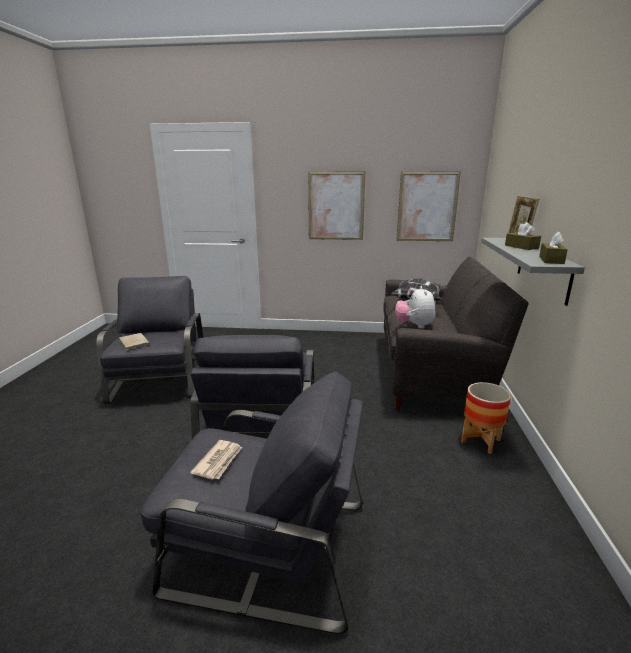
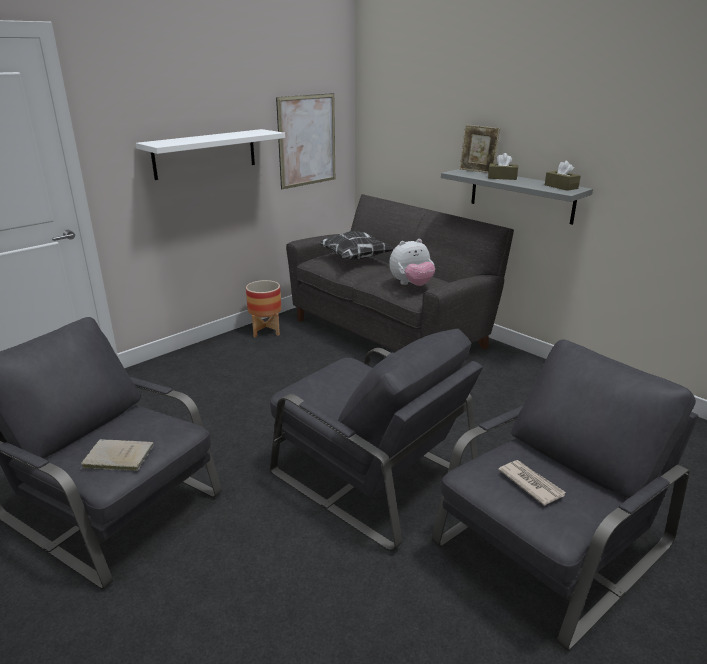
camera: 50 degrees left, 5 degrees up
picture [308,171,365,240] -> white shelf [136,129,285,180]
plush toy [395,286,435,329] -> plush toy turned 60 degrees counterclockwise [389,239,435,286]
planter [461,382,511,454] -> planter moved to [246,280,281,337]

